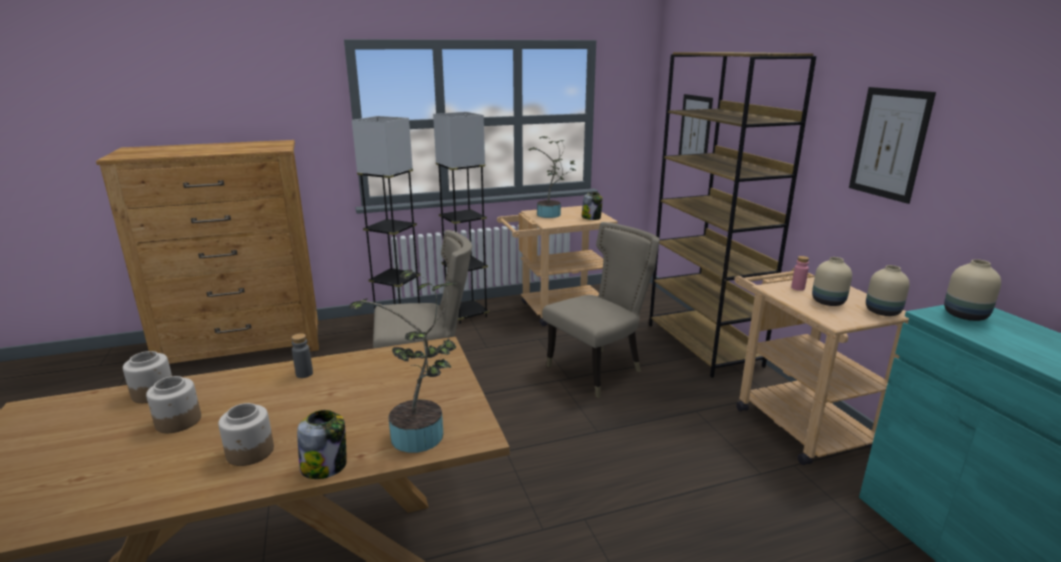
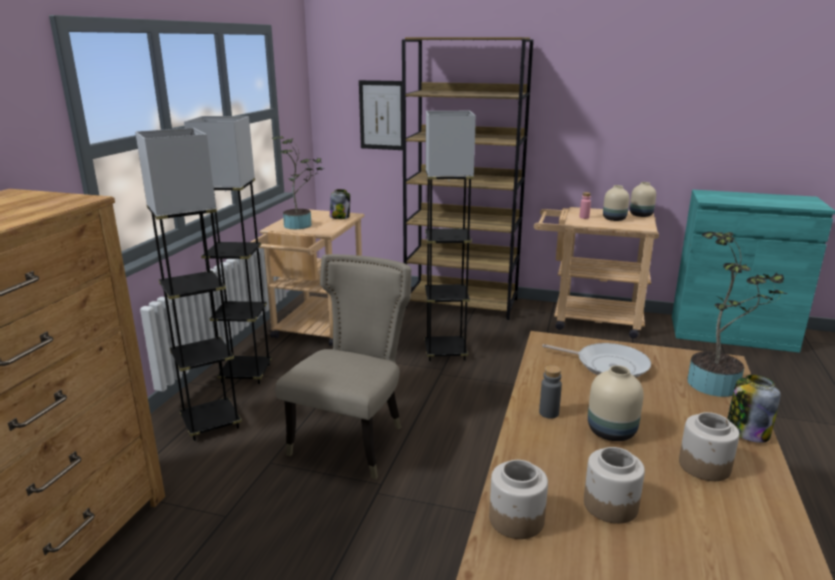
camera: 55 degrees left, 0 degrees up
beige chair [542,222,659,398] -> grey floor lamp [425,111,476,362]
picture [849,87,936,204] -> none
beige vase [944,259,1001,321] -> beige vase moved to [588,365,644,441]
none -> frying pan [542,343,651,378]

